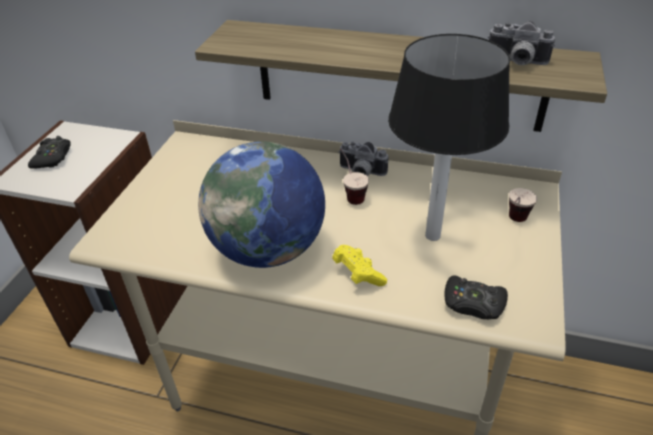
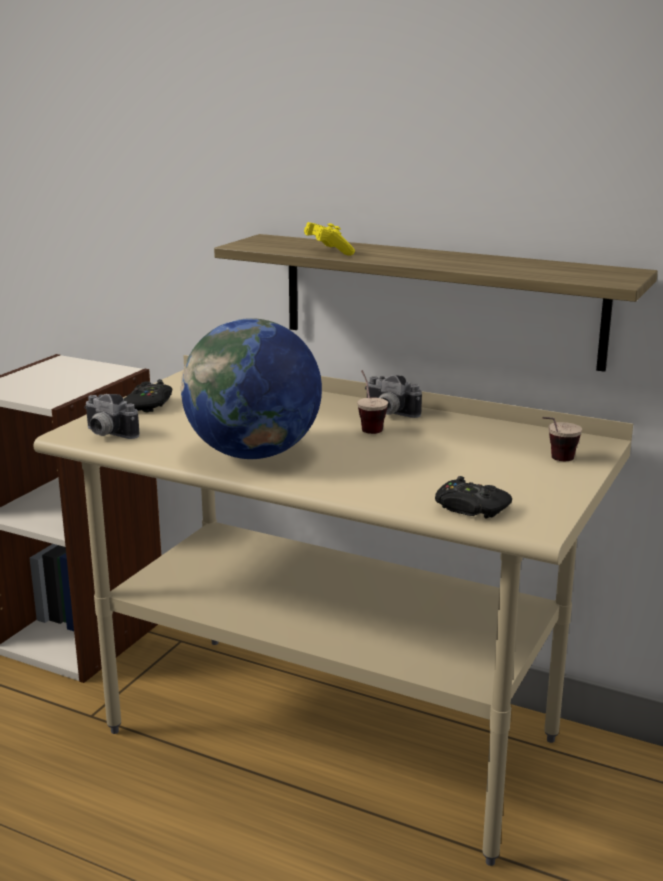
camera: 10 degrees right, 20 degrees down
black game controller [28,136,71,169] -> black game controller moved to [124,379,172,413]
yellow game controller [332,245,387,286] -> yellow game controller moved to [304,222,355,256]
table lamp [388,34,510,241] -> none
camera [488,21,555,65] -> camera moved to [84,394,140,439]

